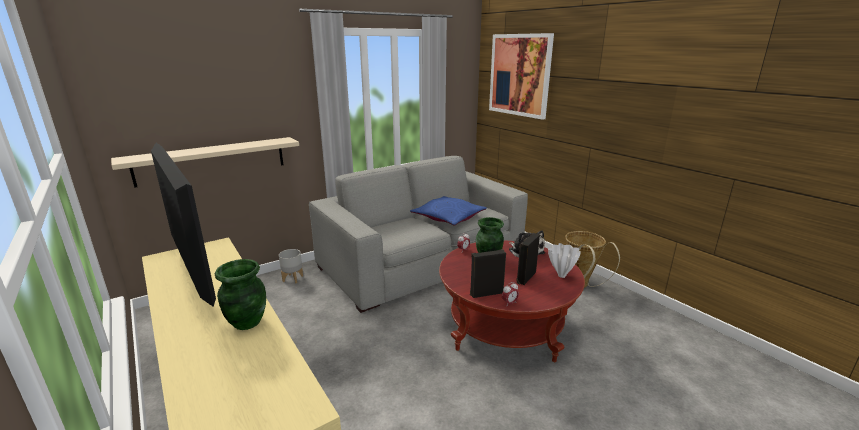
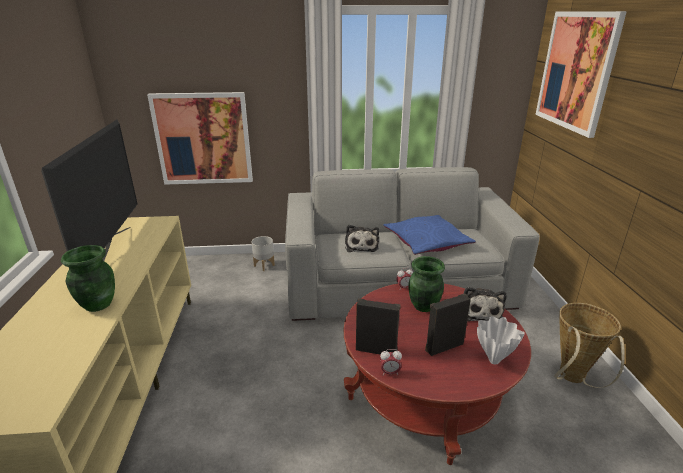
camera: 30 degrees right, 5 degrees up
beige shelf [111,137,299,188] -> picture [147,92,253,185]
none -> plush toy [345,225,379,252]

